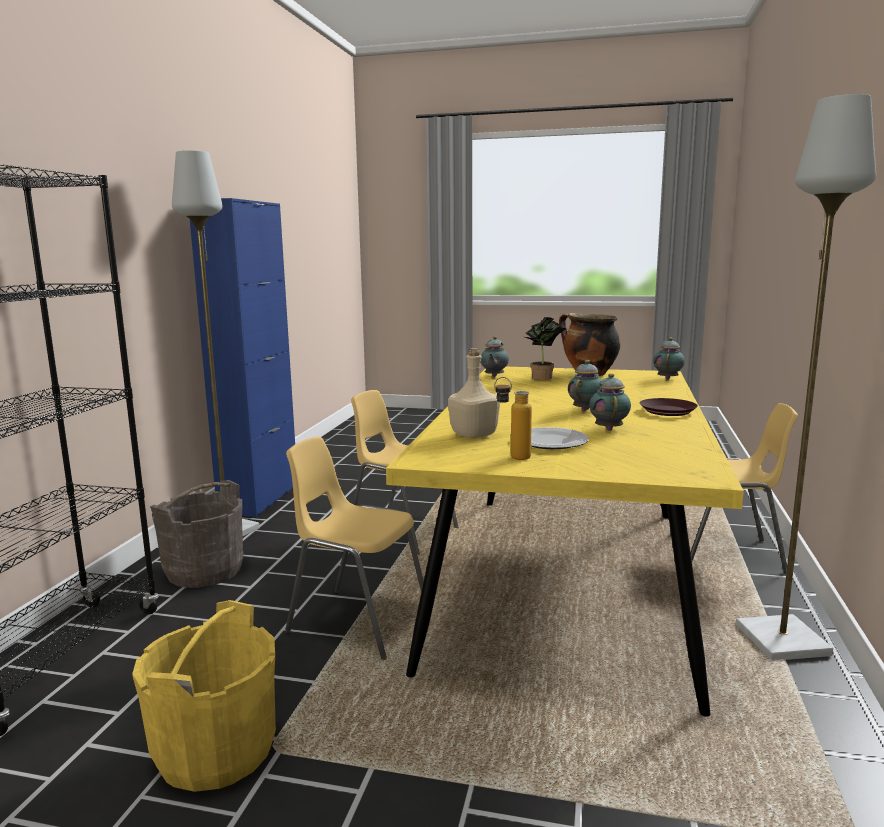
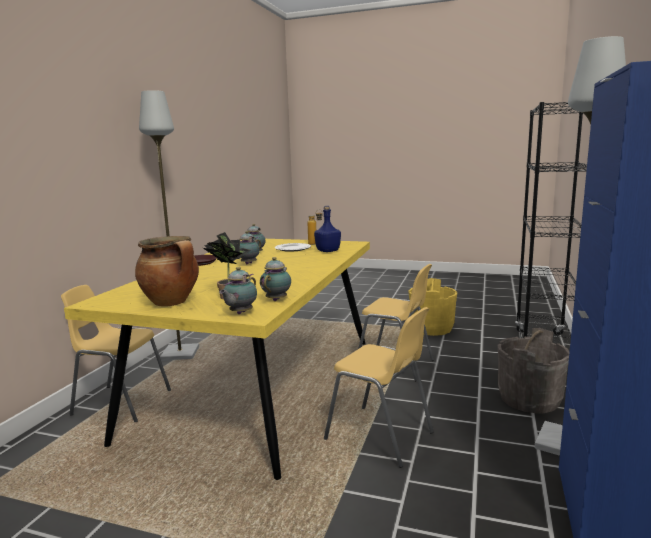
camera: 175 degrees left, 0 degrees up
beige bottle [448,348,500,438] -> blue bottle [314,206,341,252]
teapot [653,337,685,380] -> teapot moved to [219,267,257,314]

